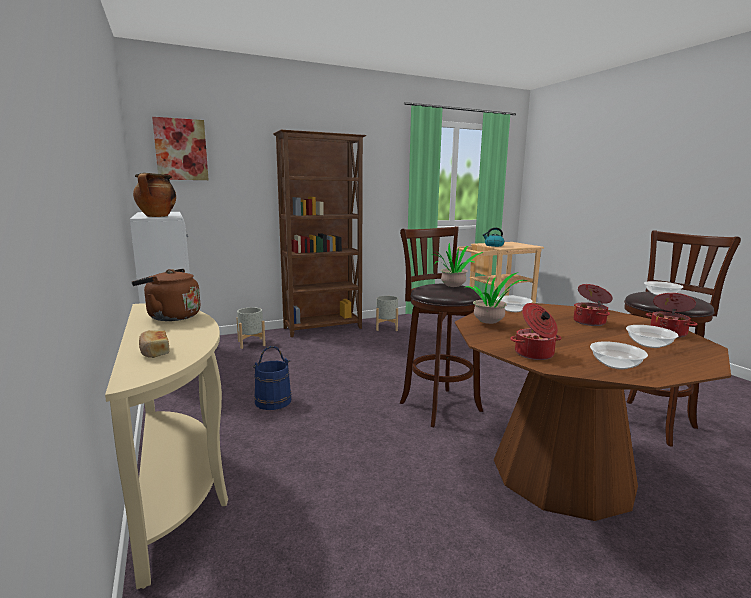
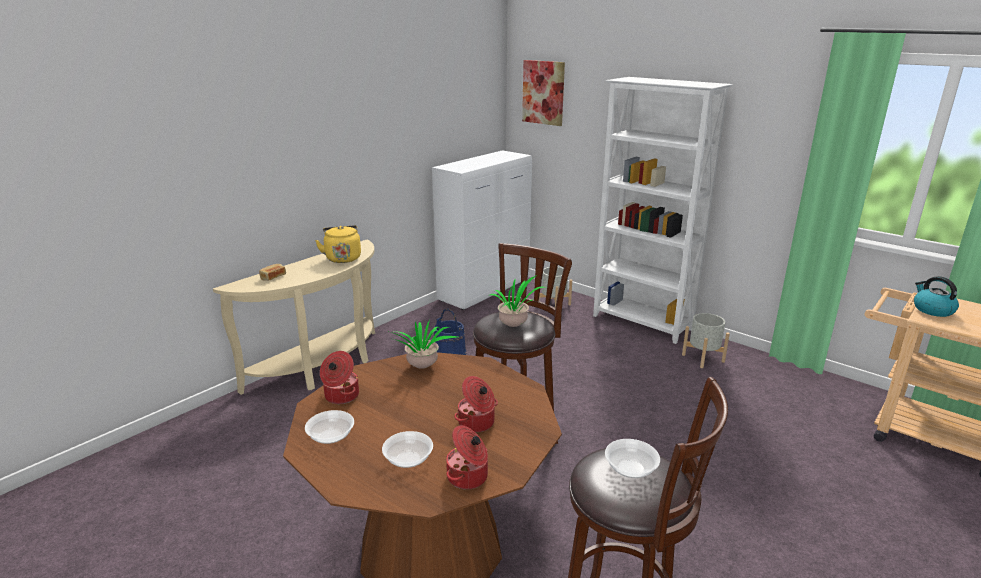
camera: 65 degrees right, 10 degrees up
brown kettle [132,269,200,321] -> yellow kettle [315,225,361,263]
cooking pot [133,173,176,217] -> none
brown bookcase [273,130,366,337] -> white bookcase [593,77,733,344]
bowl [496,295,533,312] -> none

